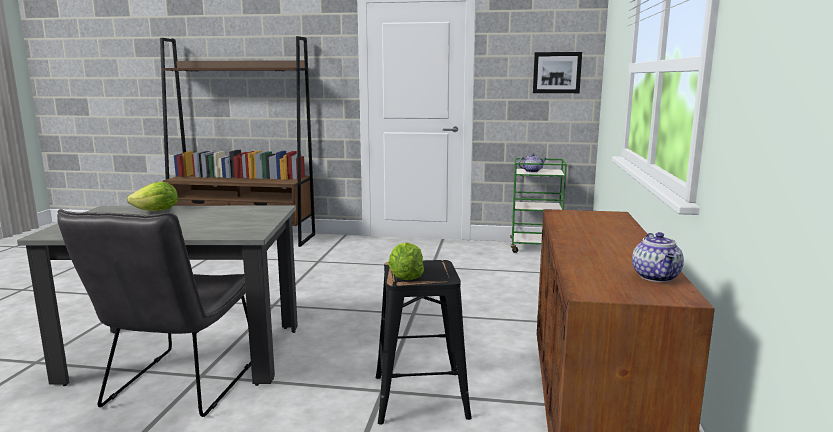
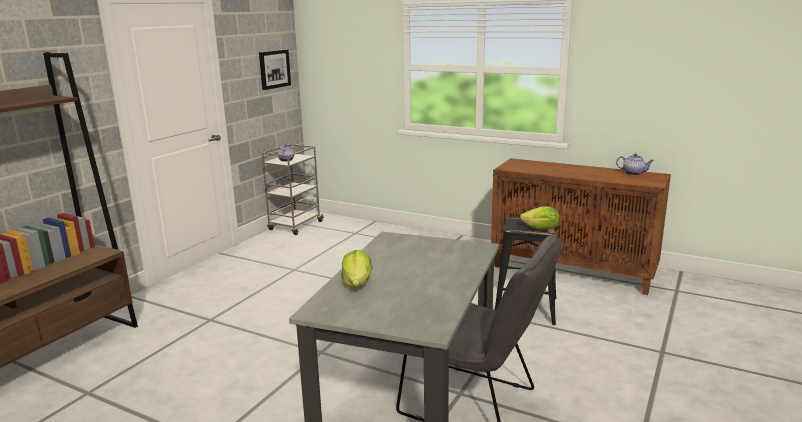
camera: 70 degrees left, 5 degrees up
green cart [510,158,567,253] -> grey cart [262,144,324,235]

